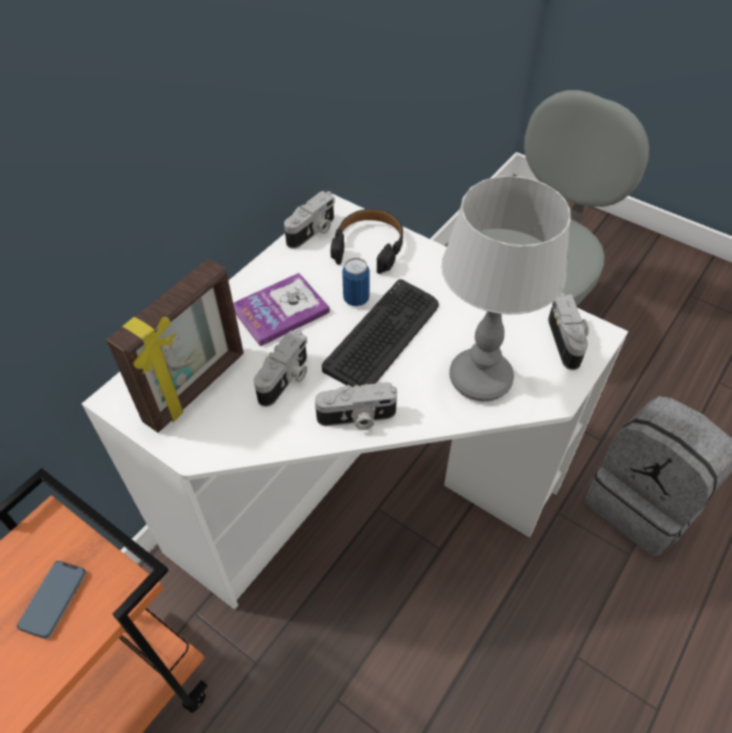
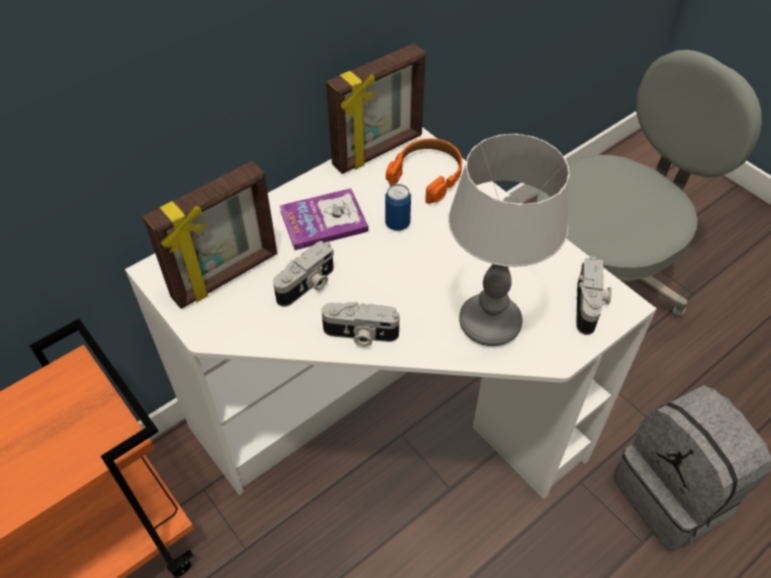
camera: 15 degrees right, 0 degrees up
phone [17,561,86,639] -> none
camera [284,191,335,249] -> picture frame [326,43,426,174]
keyboard [322,279,439,387] -> none
black headphones [331,209,403,274] -> orange headphones [386,138,462,204]

